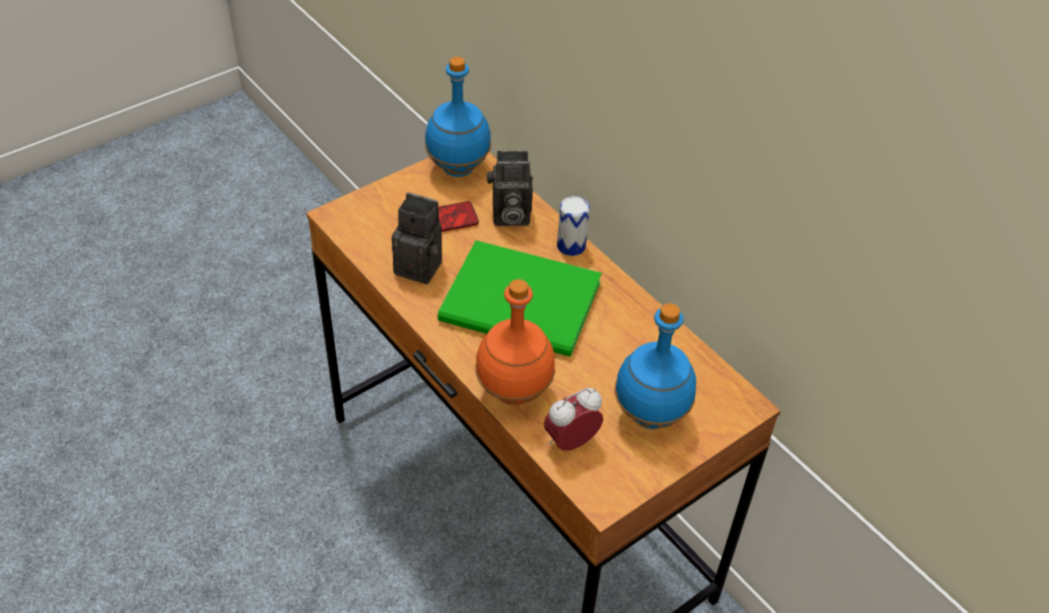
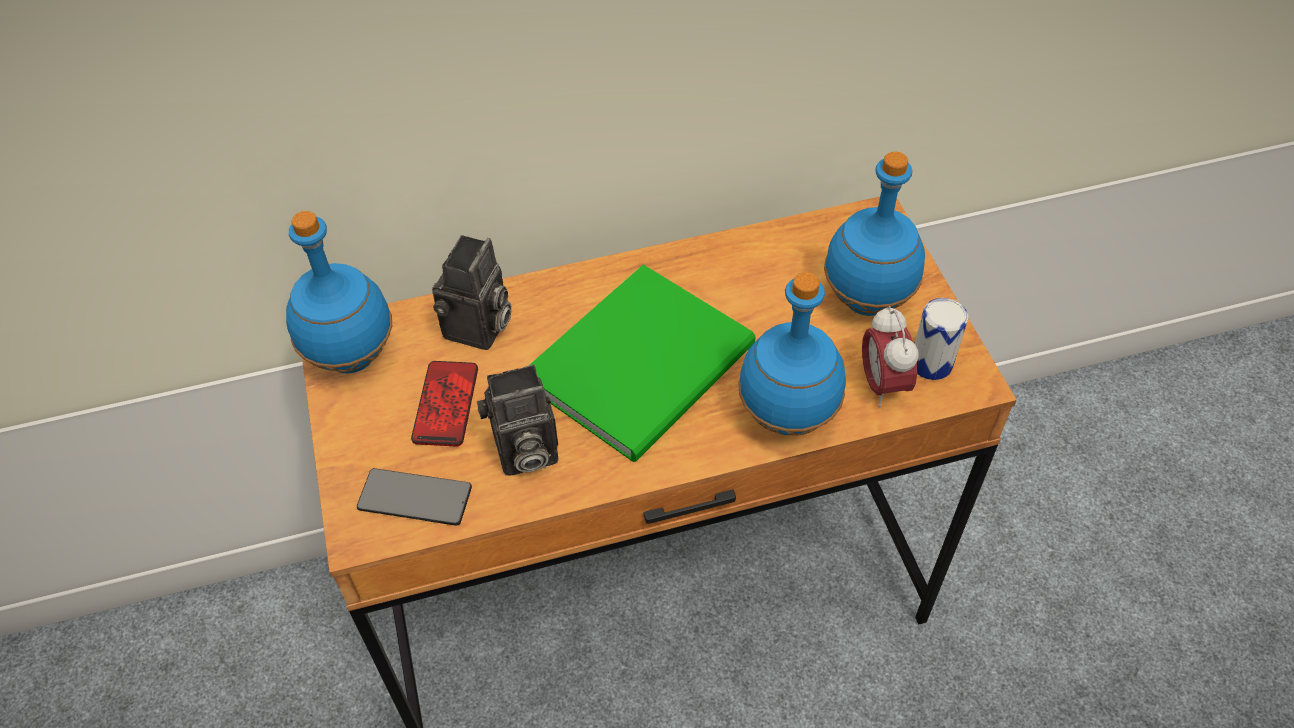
camera: 65 degrees left, 5 degrees up
camera [392,192,442,284] -> camera turned 150 degrees counterclockwise [477,364,558,476]
orange bottle [475,279,555,405] -> blue bottle [738,272,846,436]
can [557,196,590,256] -> can moved to [914,298,968,380]
none -> phone [357,468,472,526]

